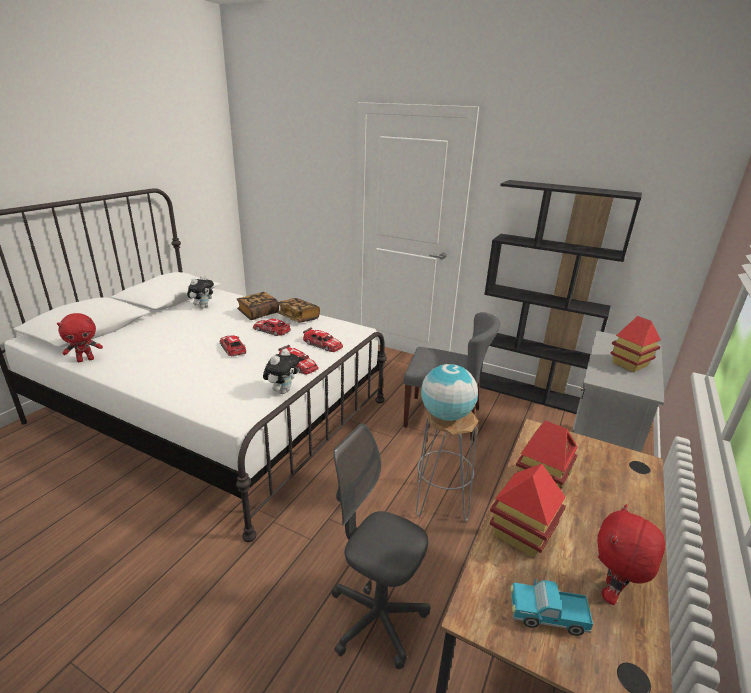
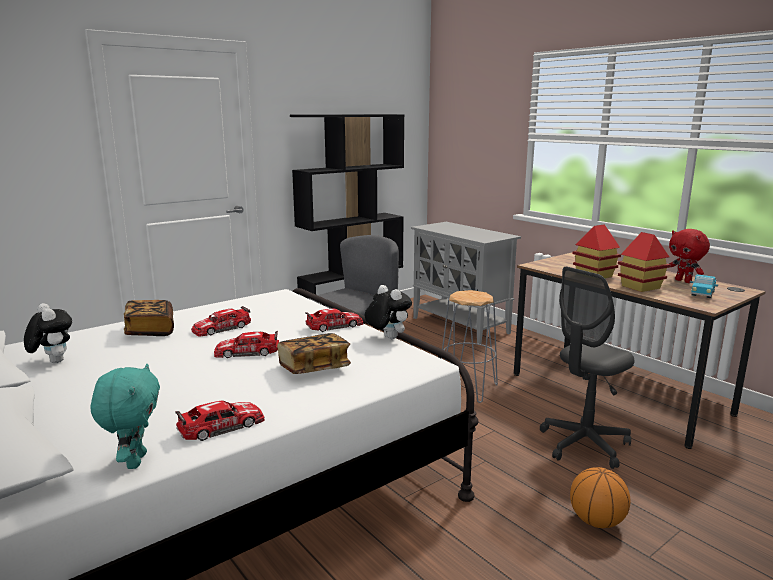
camera: 65 degrees left, 10 degrees down
red plush toy [57,313,103,362] -> turquoise plush toy [91,364,160,469]
book [277,298,320,323] -> book moved to [277,333,351,374]
toy car [303,328,343,352] -> toy car moved to [175,400,265,441]
globe [421,364,478,421] -> none
toy house [610,316,661,372] -> none
none -> basketball [570,467,630,528]

